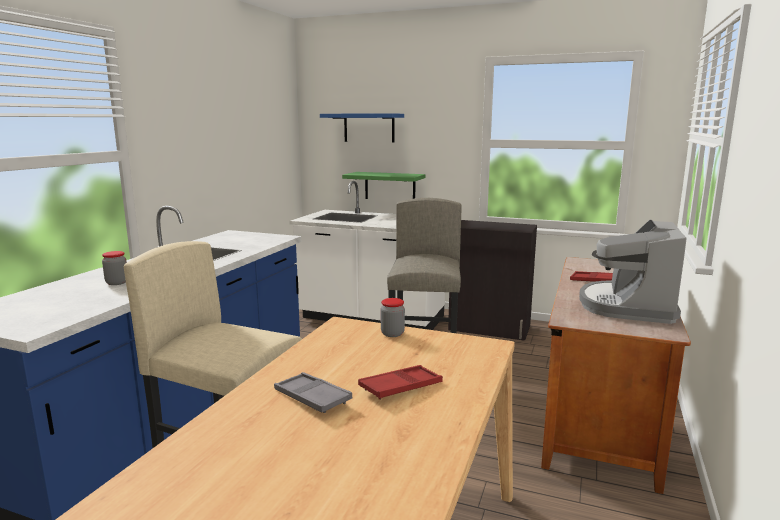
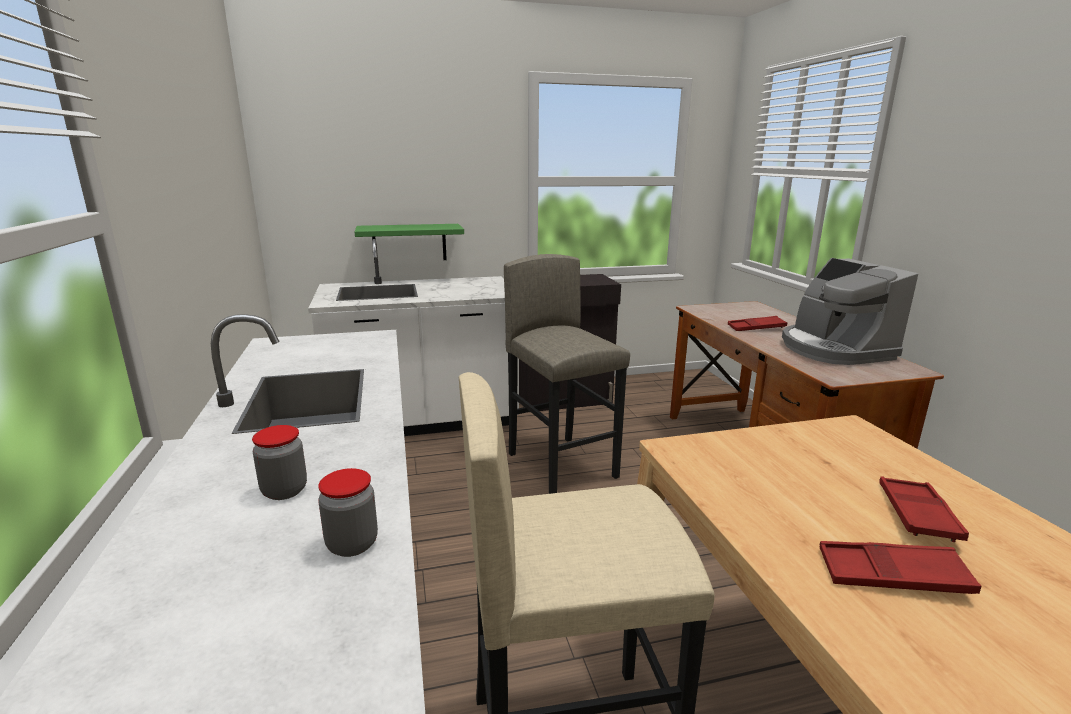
camera: 35 degrees left, 5 degrees up
grey tray [274,372,352,413] -> red tray [820,541,981,594]
blue shelf [320,113,404,143] -> none
jar [381,298,405,337] -> jar moved to [318,468,378,557]

